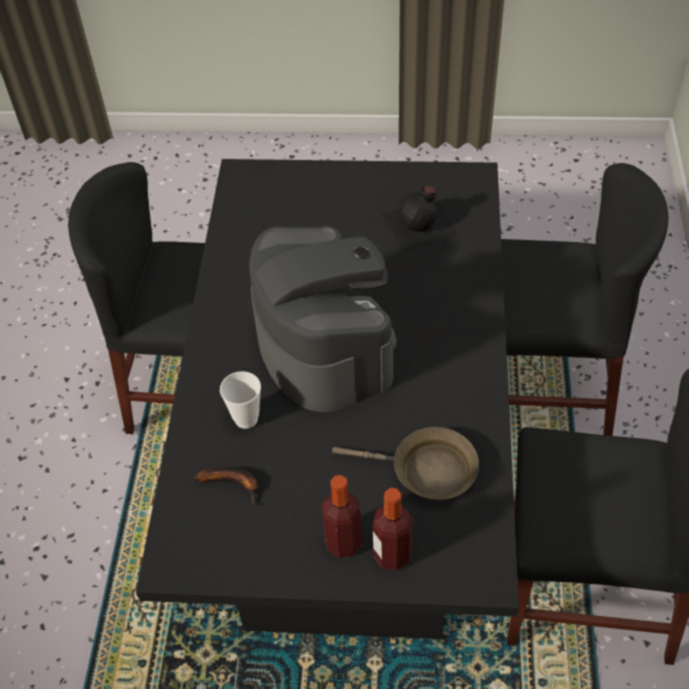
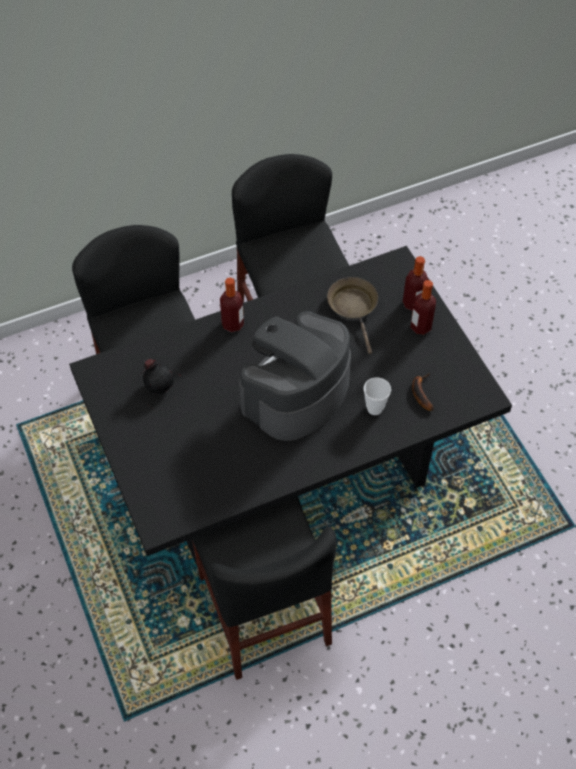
camera: 120 degrees left, 5 degrees up
none -> bottle [220,277,244,332]

